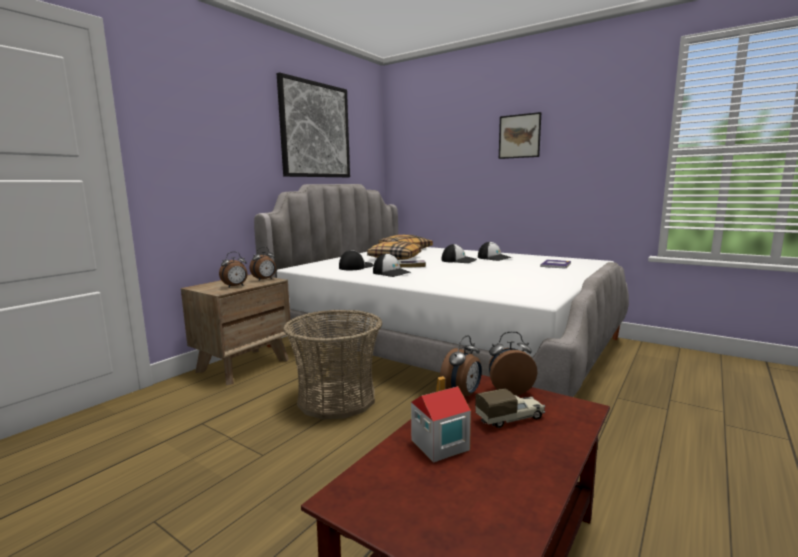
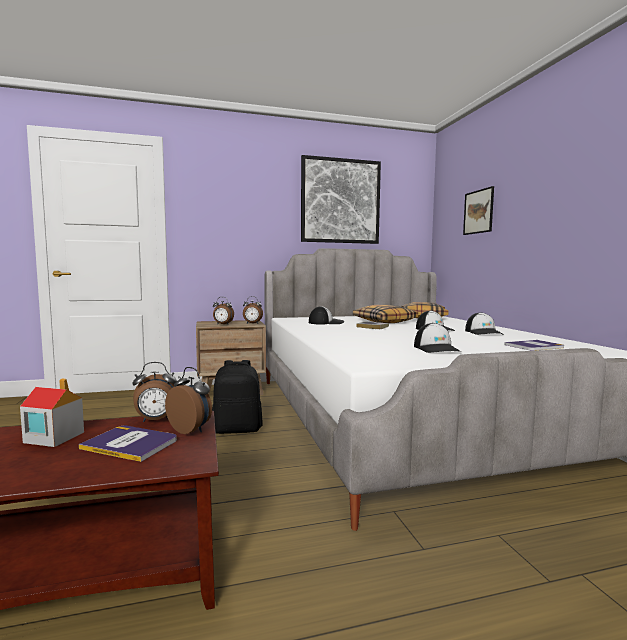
camera: 40 degrees right, 5 degrees down
basket [283,310,382,419] -> black backpack [212,360,263,434]
cap [373,253,412,277] -> cap moved to [414,323,461,353]
toy truck [475,389,545,428] -> book [79,426,177,462]
picture [499,112,541,159] -> picture moved to [463,186,494,235]

